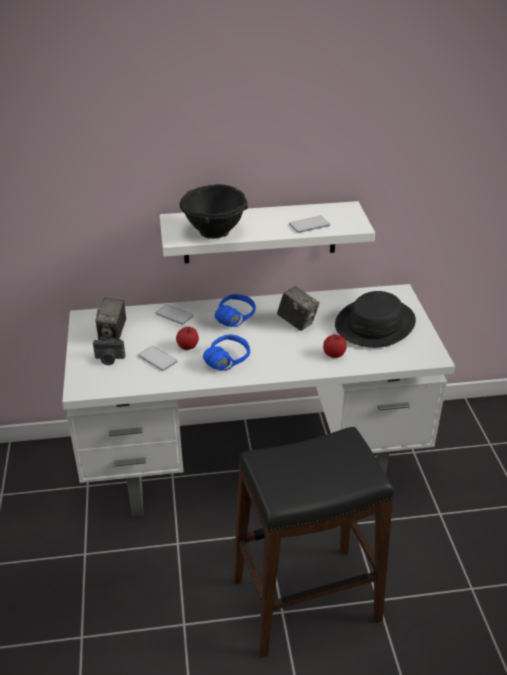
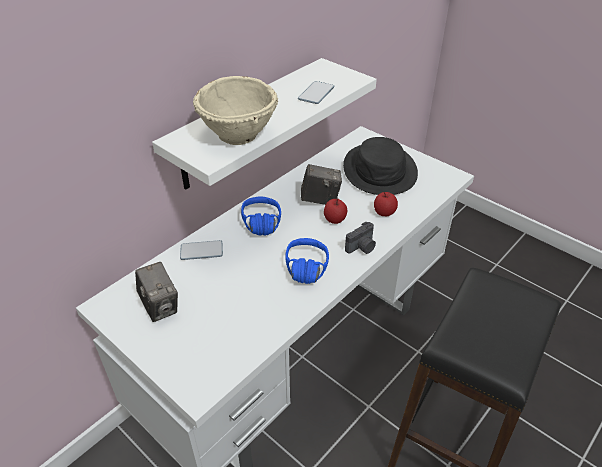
camera: 40 degrees left, 5 degrees up
camera [93,338,125,365] -> camera moved to [345,222,376,254]
phone [138,346,177,371] -> none
apple [176,327,199,350] -> apple moved to [324,198,347,224]
black bowl [179,184,248,238] -> beige bowl [193,76,278,145]

